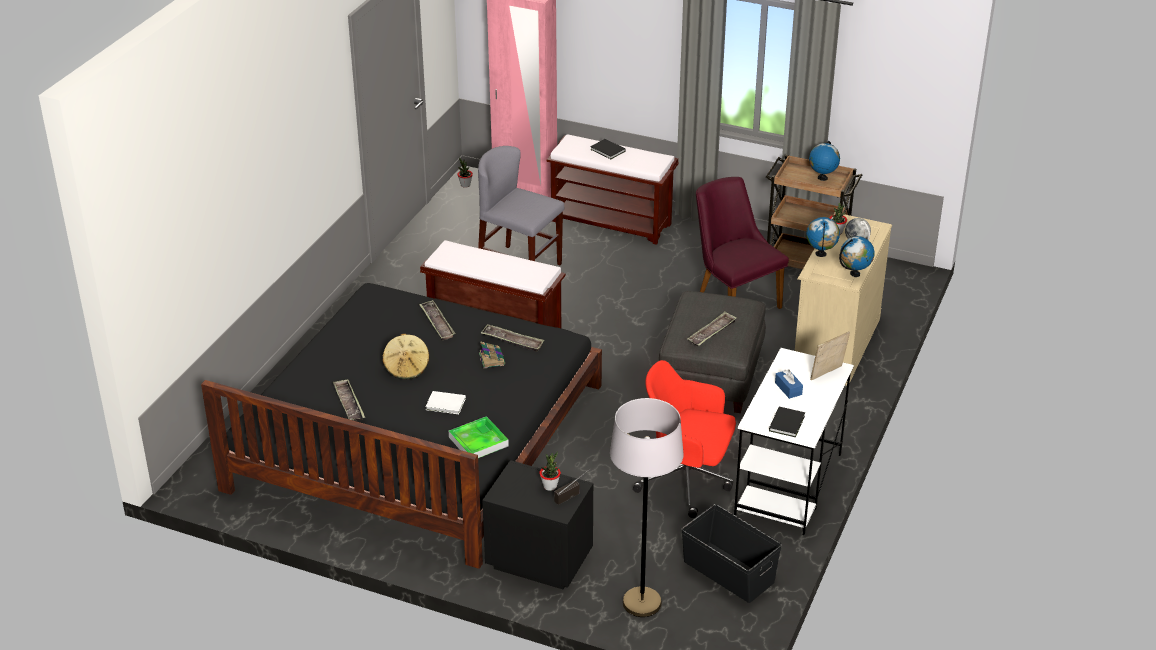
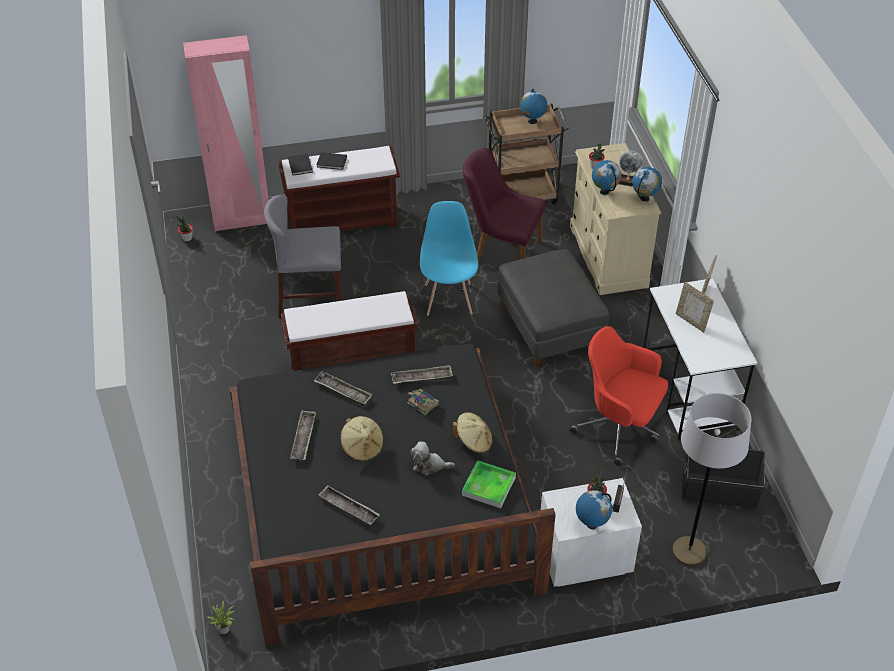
camera: 35 degrees left, 10 degrees up
white book [426,391,466,414] -> plush toy [410,442,455,475]
black nightstand [482,460,593,589] -> white nightstand [541,478,642,587]
red office chair [633,360,736,518] -> red office chair turned 45 degrees clockwise [570,326,668,466]
tray [687,311,737,346] -> tray moved to [290,410,316,461]
black book [769,407,805,437] -> black book moved to [288,154,313,176]
blue tissue box [775,369,803,399] -> picture frame [676,282,714,333]
none -> potted plant [207,601,234,634]
none -> blue chair [420,201,478,316]
none -> beige hat [453,412,492,454]
none -> globe [576,490,612,530]

